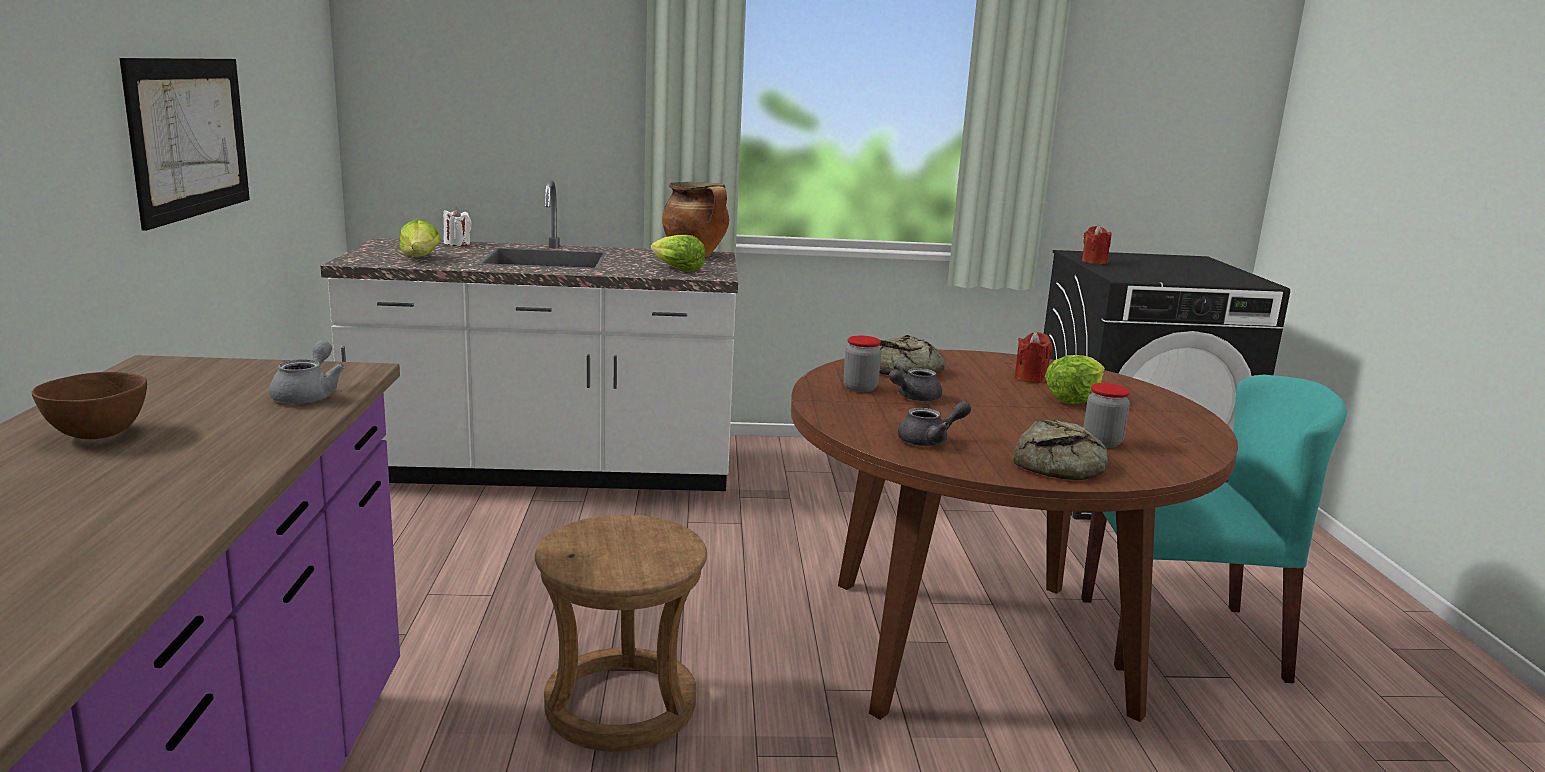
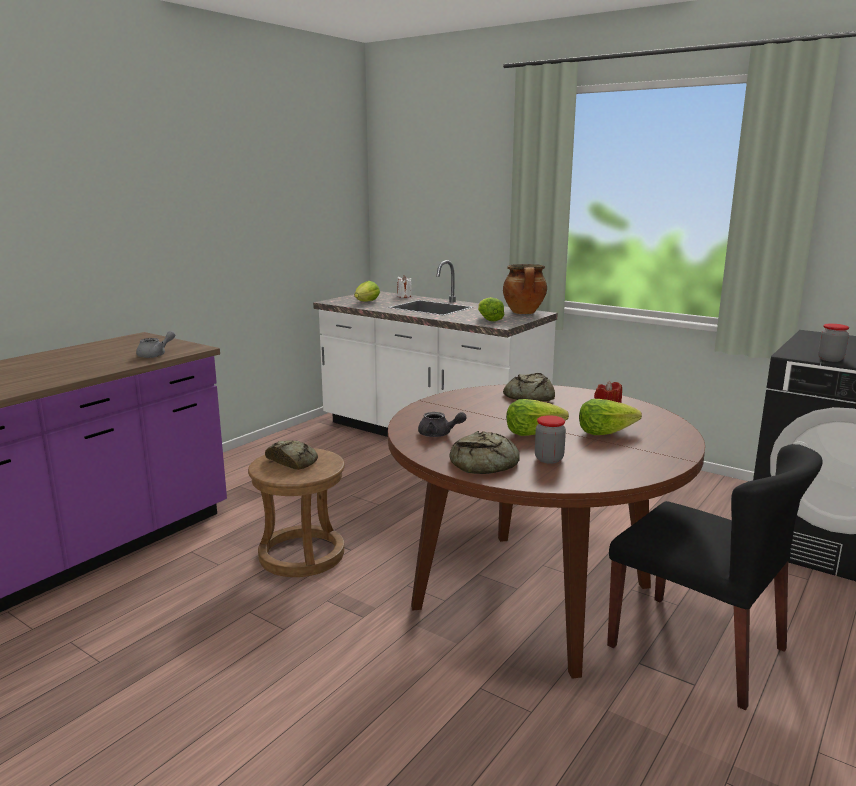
camera: 40 degrees right, 0 degrees up
brown bowl [31,372,147,439] -> none
picture [120,58,250,231] -> none
jar [843,335,881,392] -> jar moved to [818,324,849,362]
grey teapot [889,365,942,401] -> none
turquoise chair [1081,375,1347,683] -> black chair [607,444,823,710]
red candle [1082,225,1111,264] -> none
none -> bread [265,441,318,470]
none -> lettuce [506,399,569,436]

